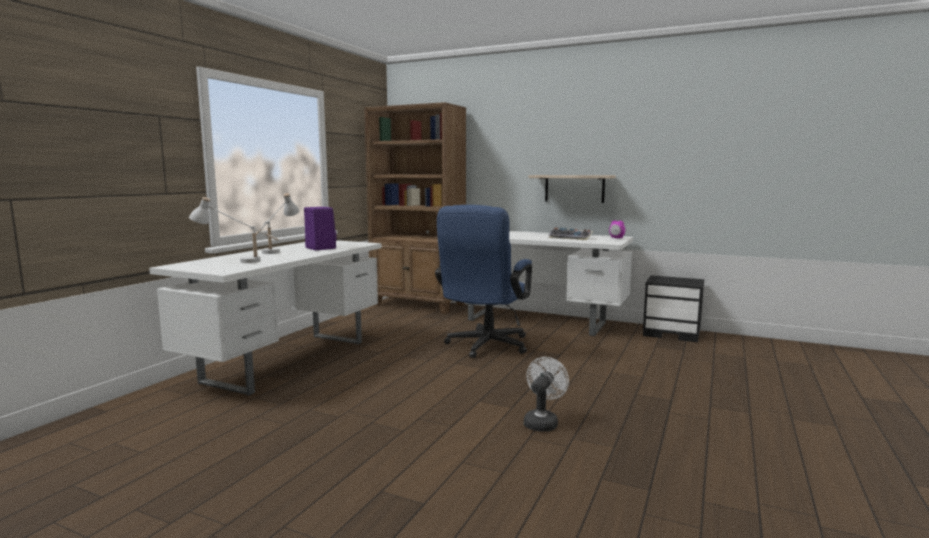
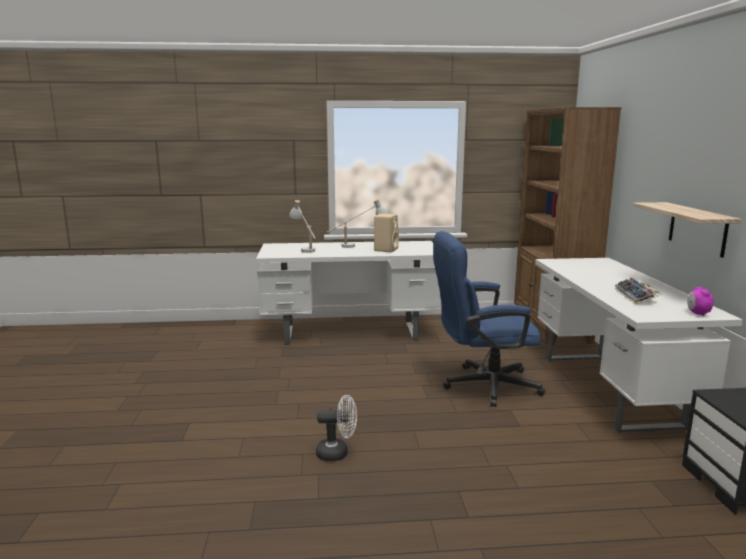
camera: 60 degrees right, 5 degrees up
purple speaker [304,207,336,250] -> beige speaker [374,213,399,252]

